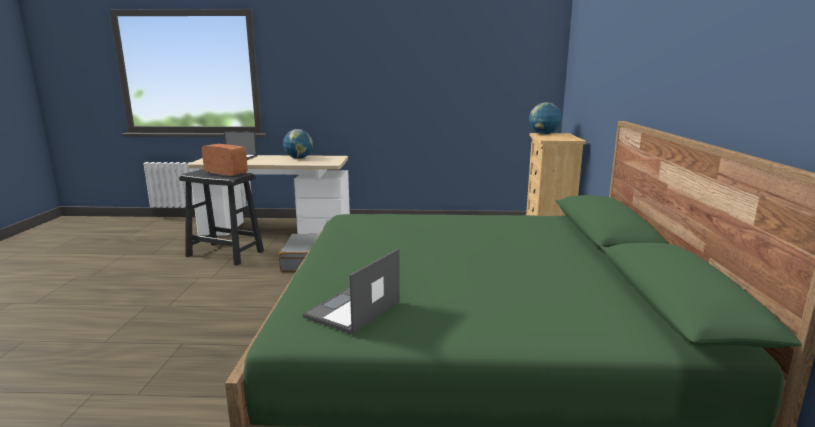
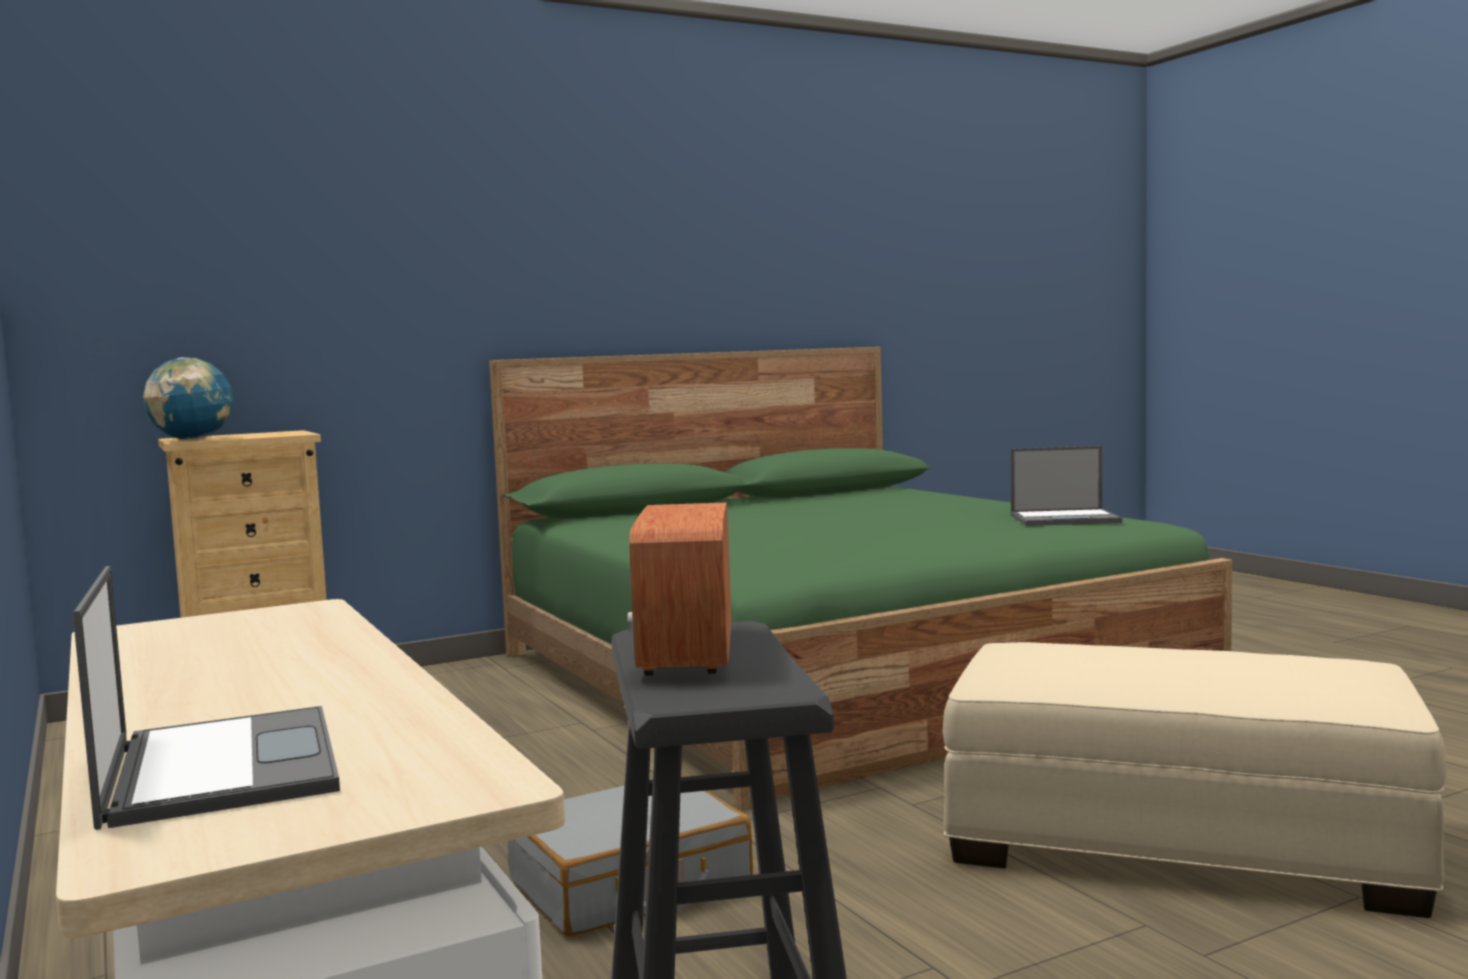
camera: 120 degrees left, 10 degrees down
globe [283,129,313,159] -> none
none -> beige ottoman [943,642,1447,918]

